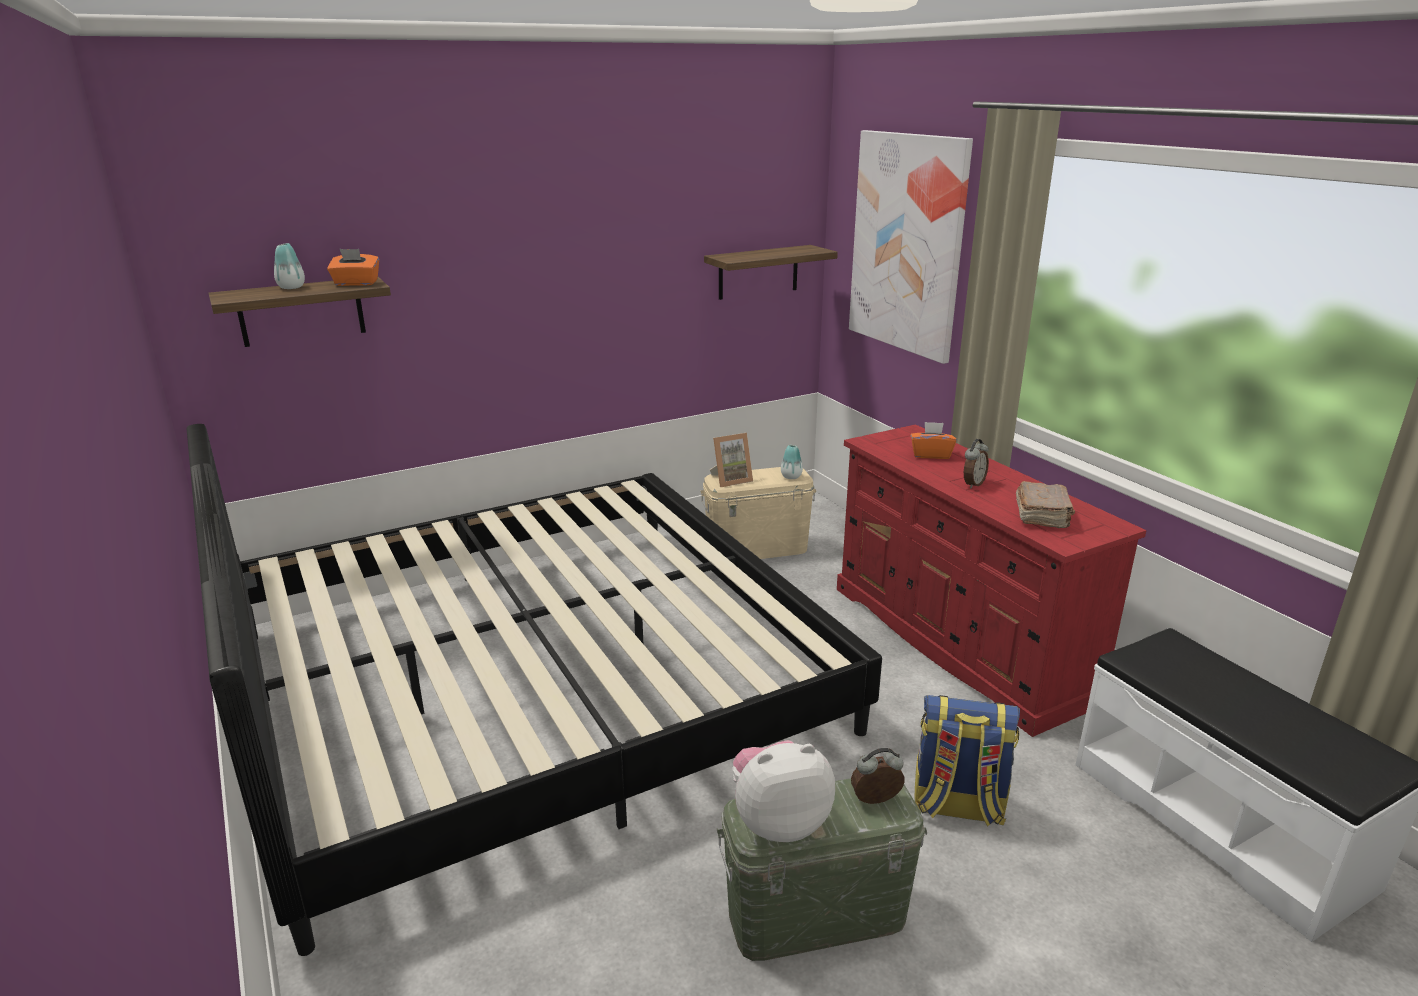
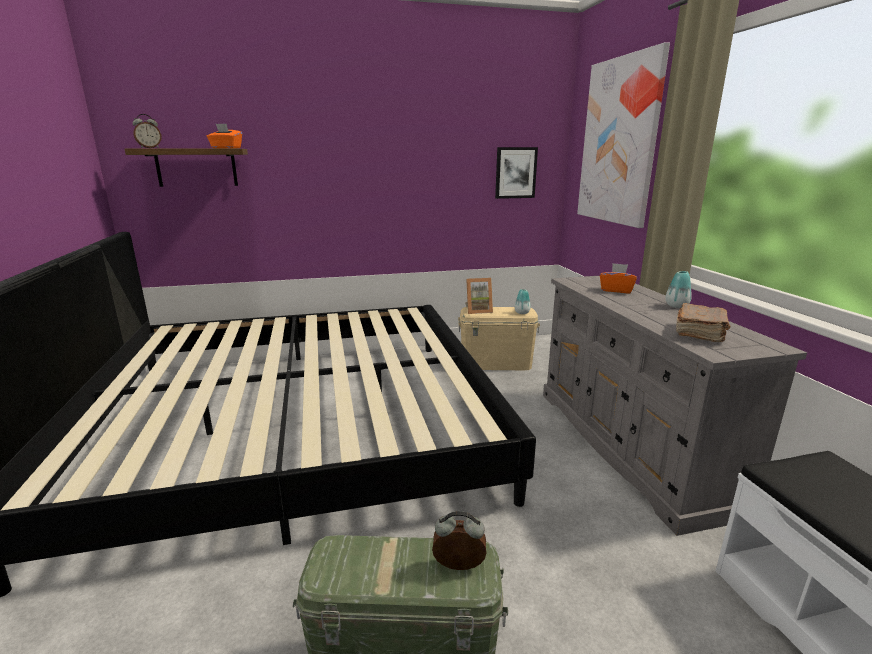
camera: 15 degrees right, 5 degrees down
vase [274,243,305,289] -> vase moved to [666,271,692,308]
shelf [704,245,838,300] -> picture [495,147,538,199]
plush toy [732,740,835,842] -> none
red dresser [837,424,1147,737] -> grey dresser [543,276,807,536]
backpack [914,695,1020,826] -> none
alarm clock [964,439,989,488] -> alarm clock moved to [133,114,161,148]

